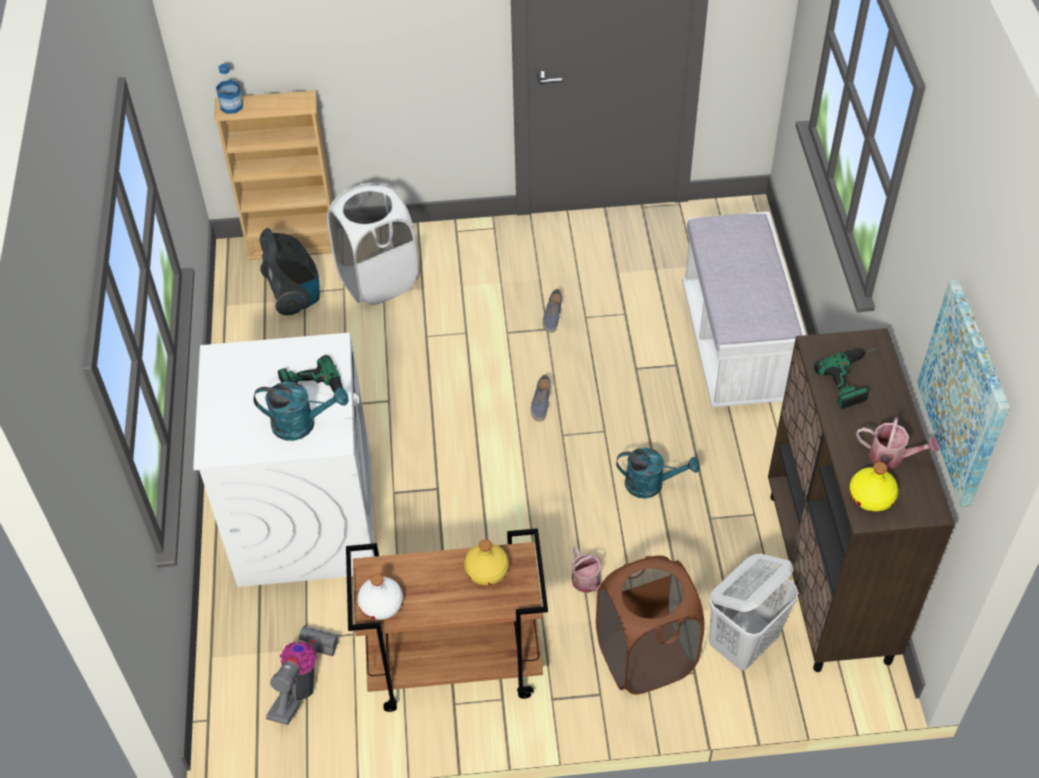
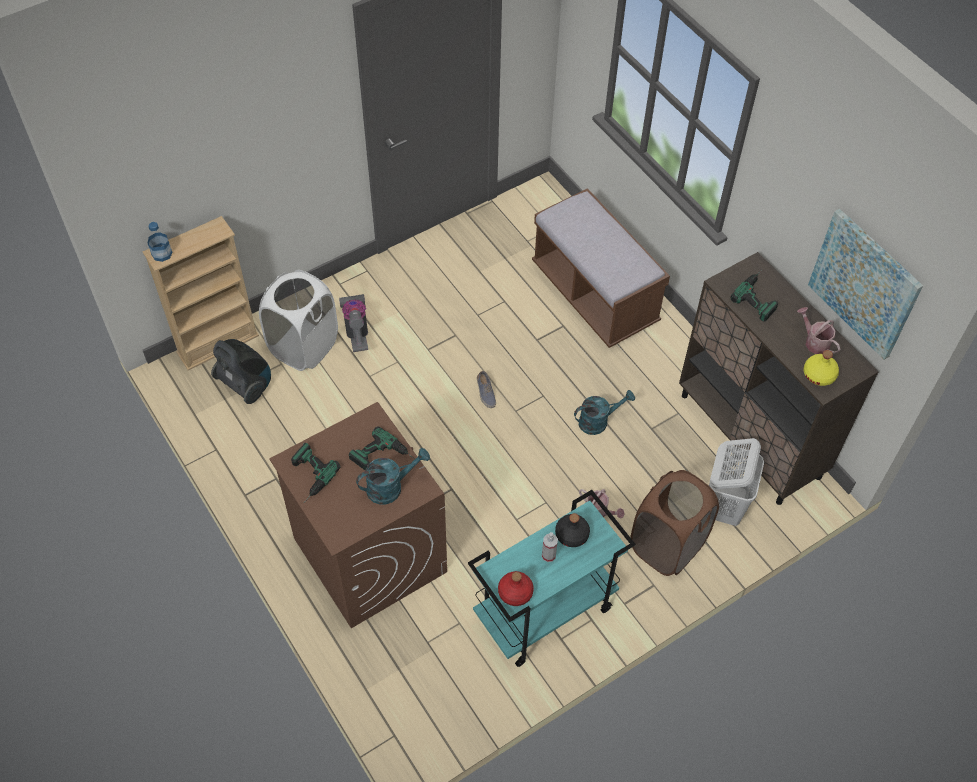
camera: 30 degrees left, 5 degrees up
white washing machine [193,333,375,587] -> brown washing machine [269,402,447,628]
vacuum cleaner [266,625,339,725] -> vacuum cleaner moved to [339,294,368,352]
brown cart [346,528,548,712] -> turquoise cart [468,490,635,667]
white bottle [357,574,403,620] -> red bottle [498,571,534,606]
yellow bottle [464,539,509,585] -> black bottle [555,513,590,547]
shoe [542,289,562,333] -> none
white bench [682,211,806,407] -> brown bench [532,188,670,348]
watering can [856,417,939,468] -> watering can turned 120 degrees counterclockwise [797,307,841,354]
none -> power drill [291,443,340,503]
none -> spray bottle [542,532,558,562]

